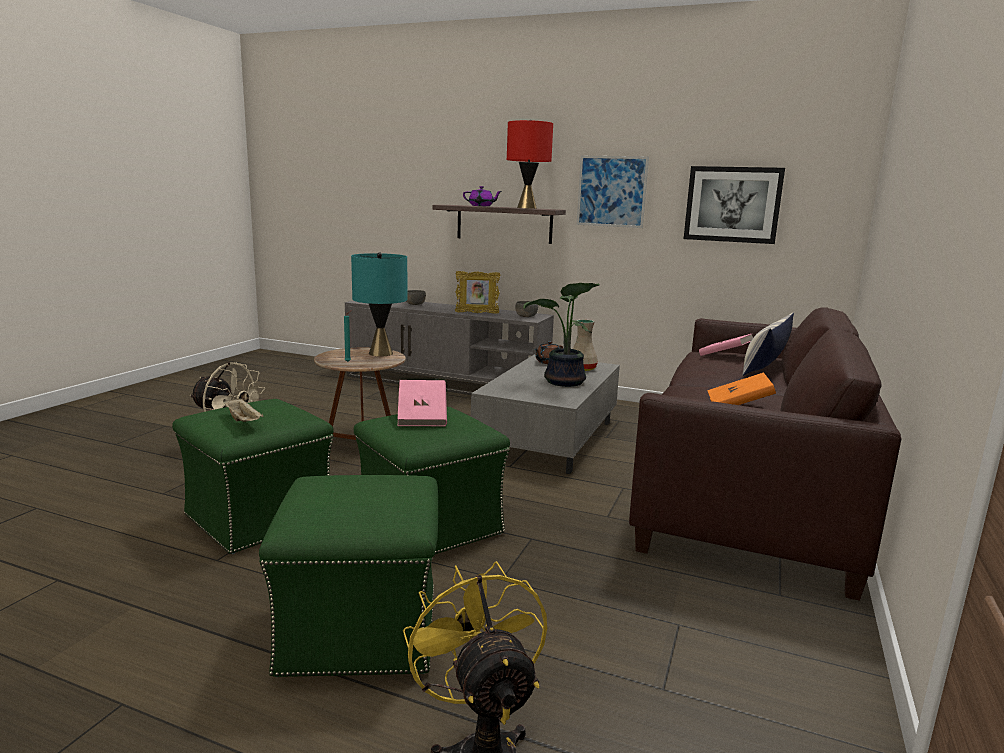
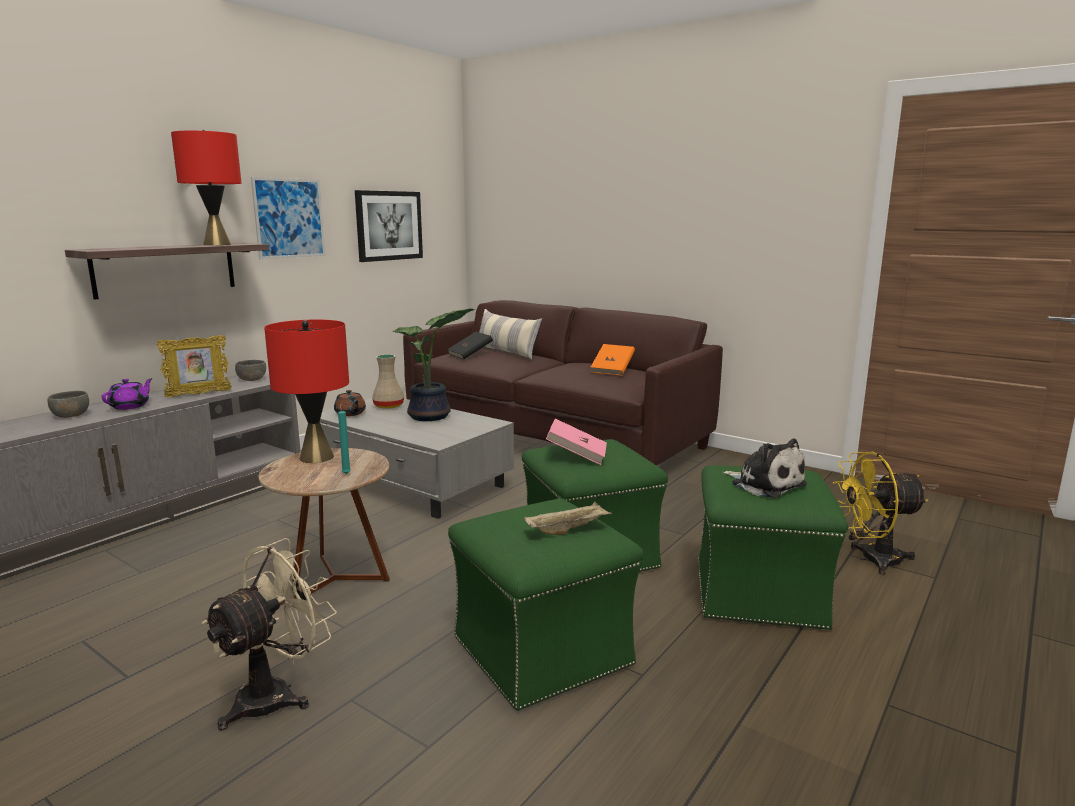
camera: 75 degrees left, 0 degrees up
turquoise table lamp [351,252,407,356] -> red table lamp [264,320,349,463]
picture frame [455,271,500,314] -> picture frame turned 45 degrees clockwise [157,335,232,397]
purple teapot [463,186,502,206] -> purple teapot moved to [102,378,153,410]
pink book [699,333,753,356] -> black book [447,332,493,360]
none -> plush toy [722,438,807,498]

